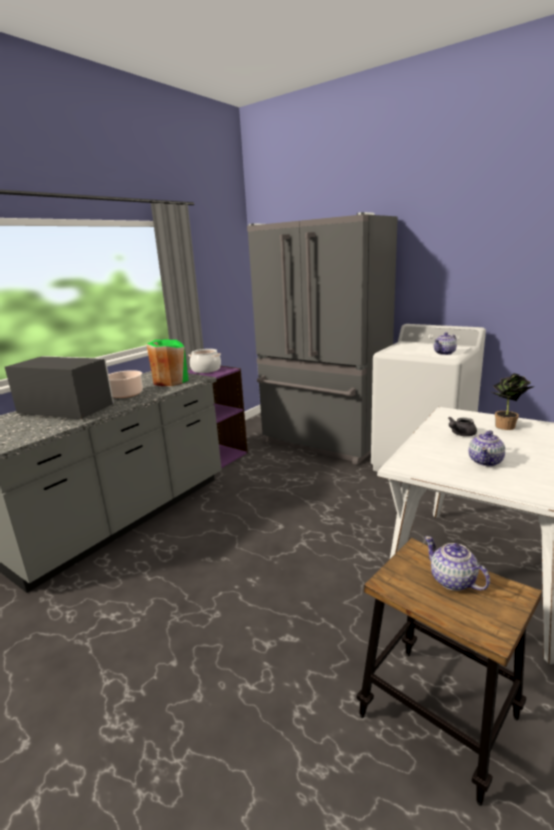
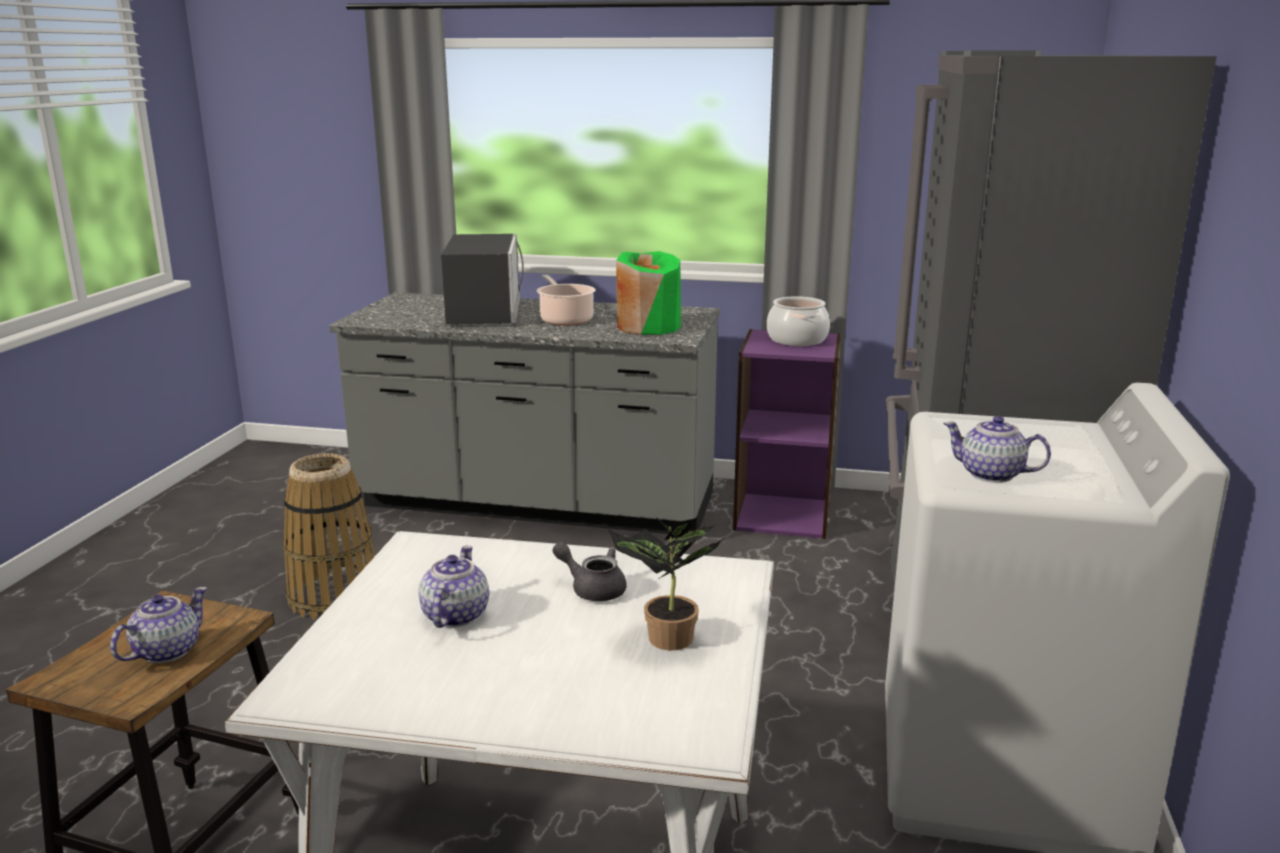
camera: 65 degrees right, 0 degrees up
teapot [469,430,505,467] -> teapot turned 90 degrees clockwise [419,545,489,628]
none -> basket [283,453,375,620]

